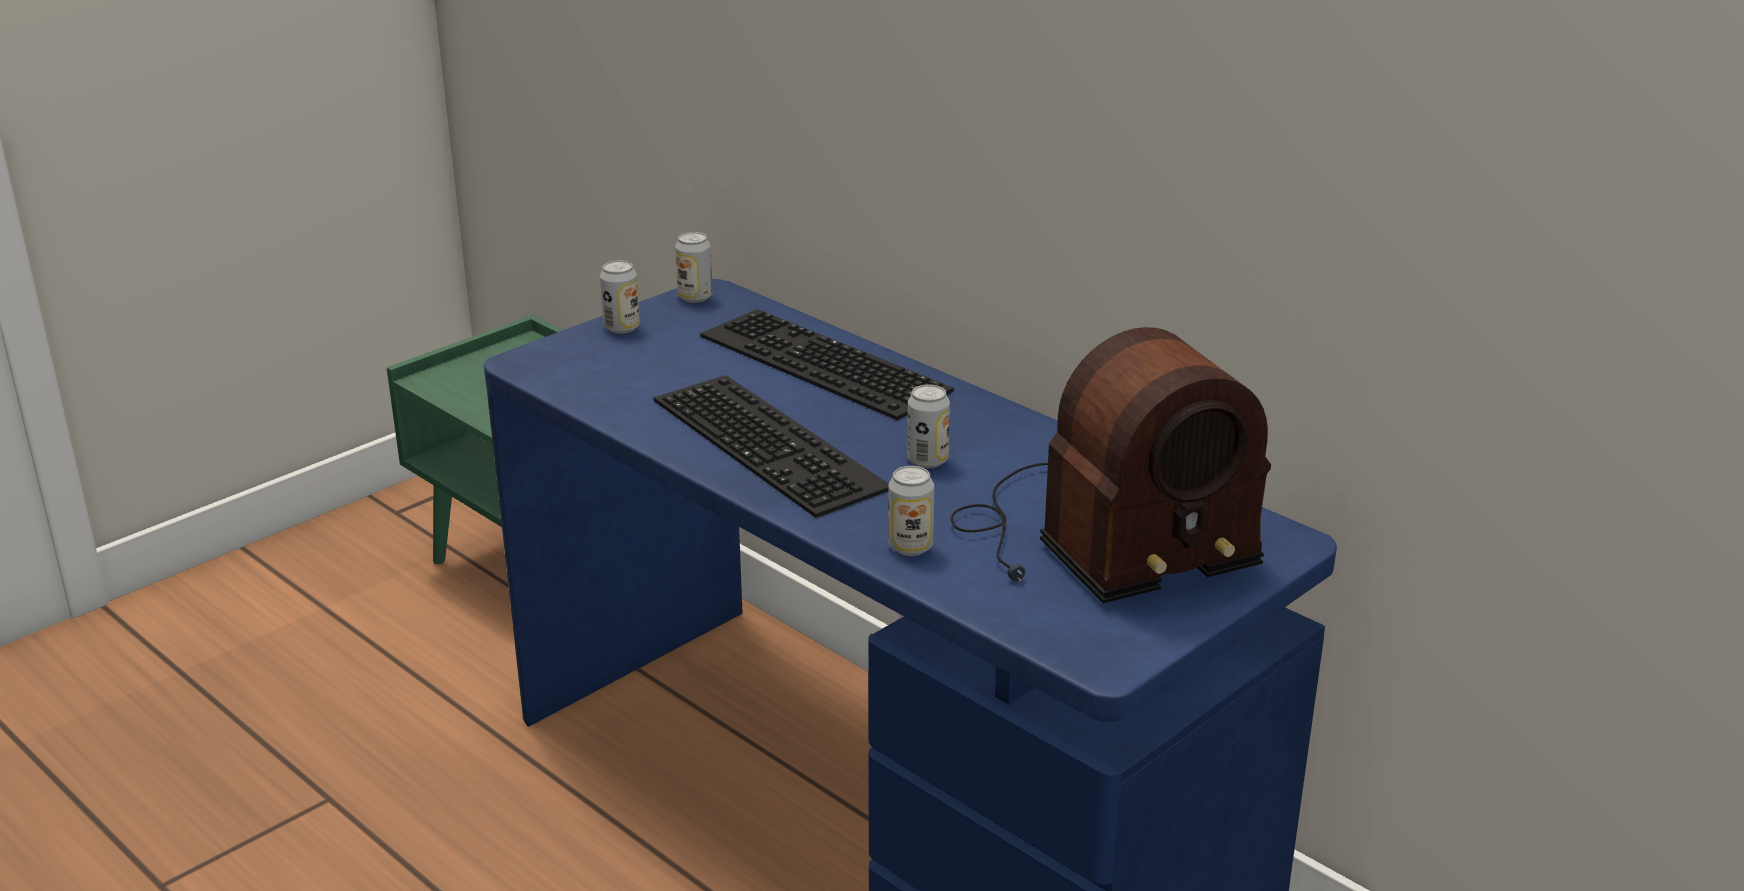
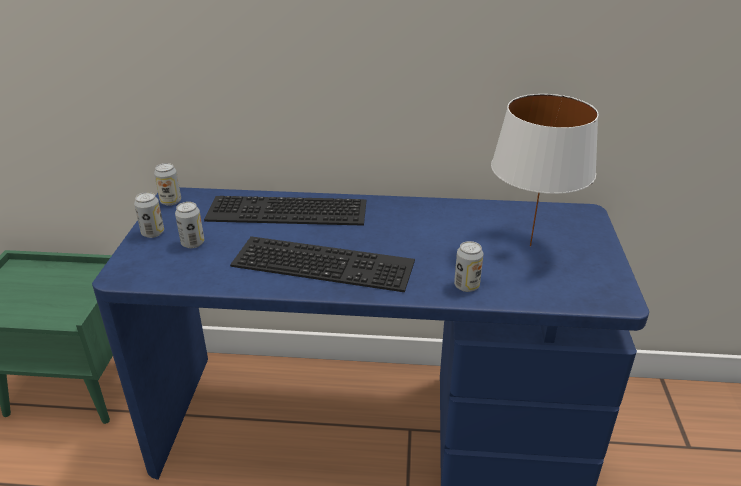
camera: 40 degrees left, 5 degrees up
can [907,385,950,468] -> can moved to [175,202,204,248]
radio [951,327,1271,603] -> white table lamp [491,94,599,246]

